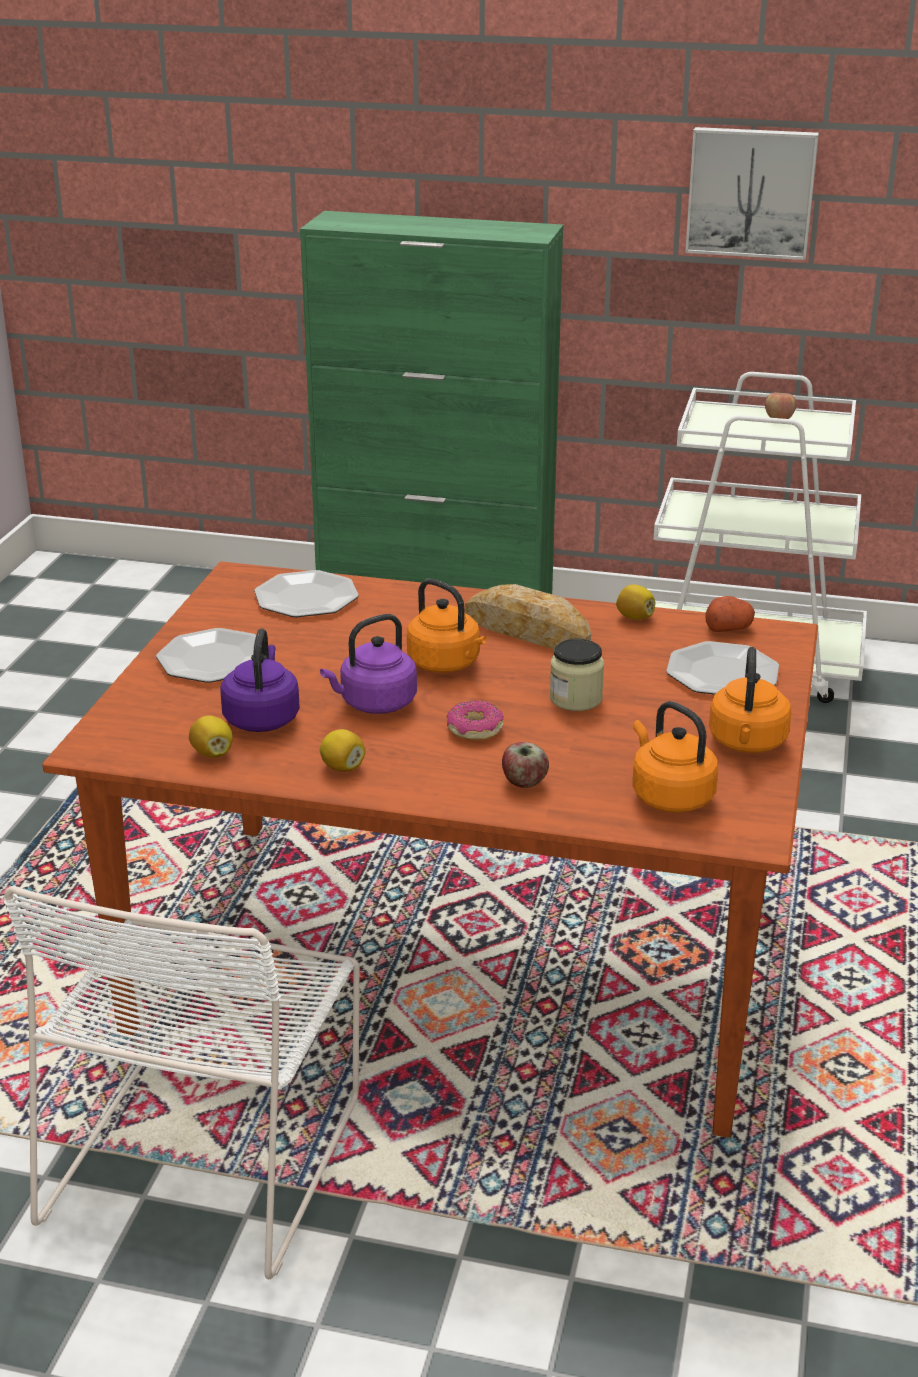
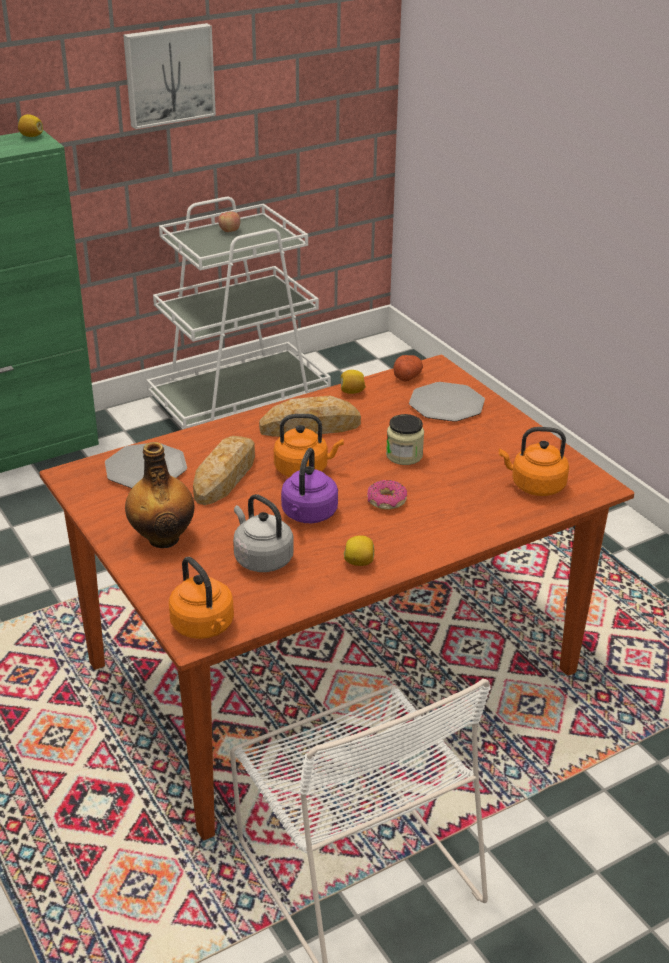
camera: 45 degrees left, 5 degrees up
plate [156,628,256,683] -> bottle [125,442,194,548]
lemon [189,715,233,758] -> lemon moved to [18,114,43,137]
purple kettle [220,629,300,732] -> grey kettle [233,494,294,572]
apple [502,742,549,788] -> none
orange kettle [709,647,792,753] -> orange kettle moved to [169,557,234,639]
none -> bread [193,436,255,505]

